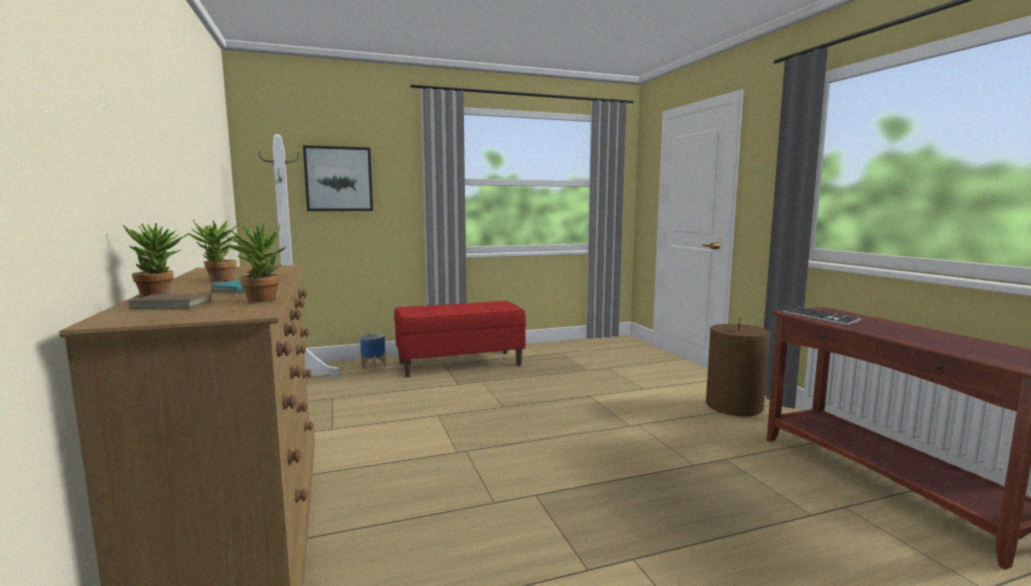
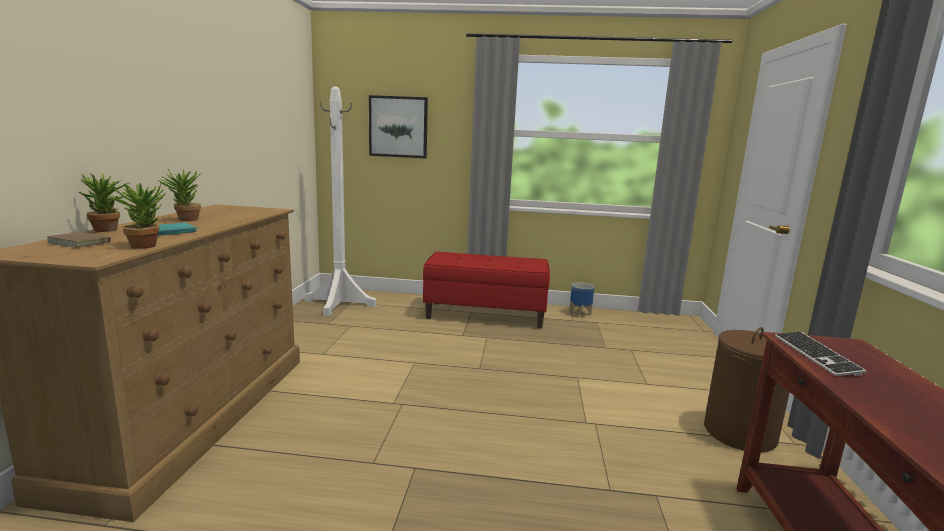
camera: 25 degrees right, 5 degrees up
planter [360,333,386,371] -> planter moved to [569,282,594,318]

